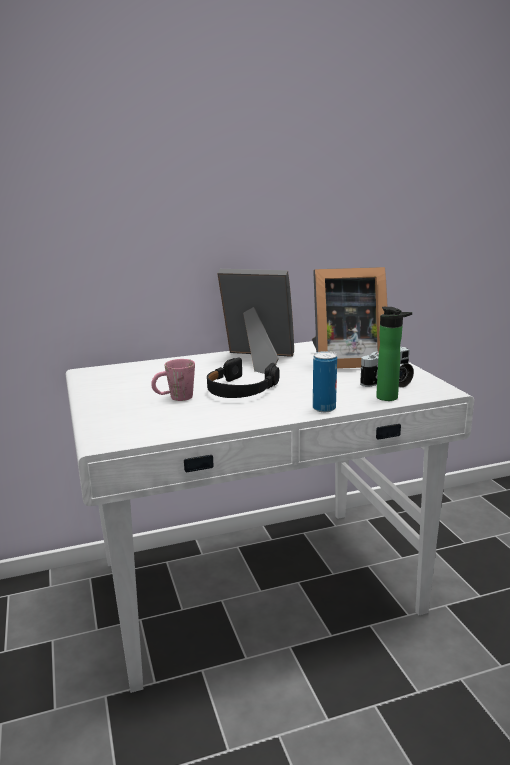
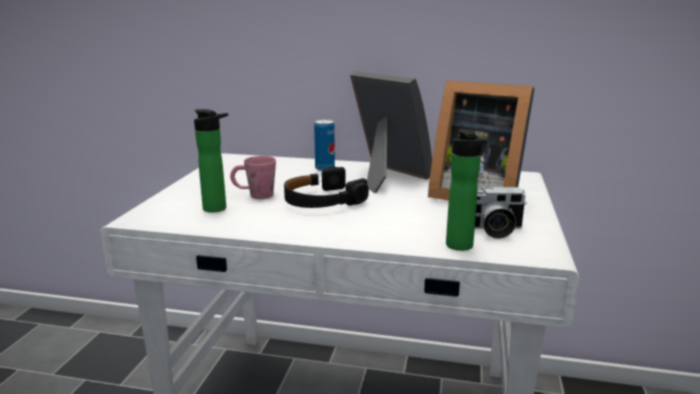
camera: 30 degrees right, 0 degrees up
can [313,351,337,412] -> can moved to [314,119,335,171]
none -> bottle [194,109,228,212]

